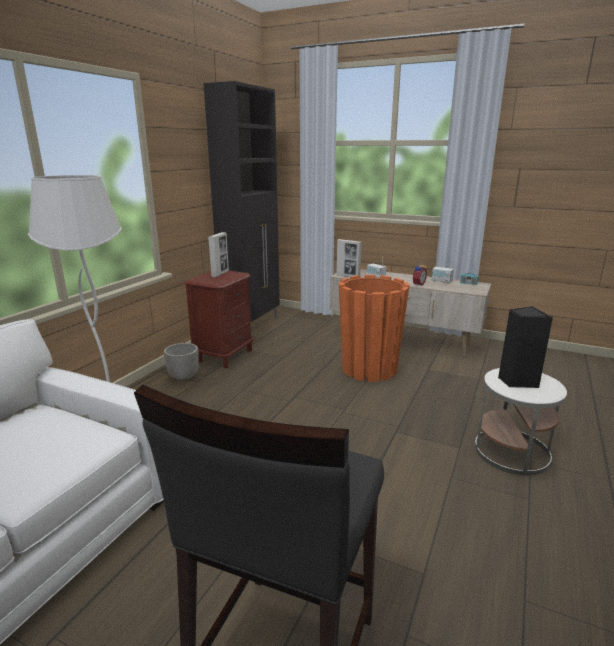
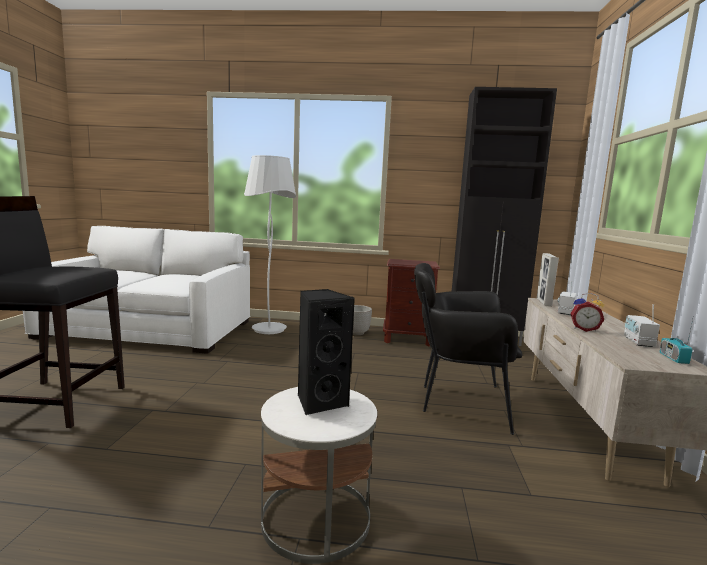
camera: 70 degrees right, 10 degrees down
picture frame [208,232,229,277] -> none
orange planter [339,275,410,382] -> black armchair [414,263,522,435]

